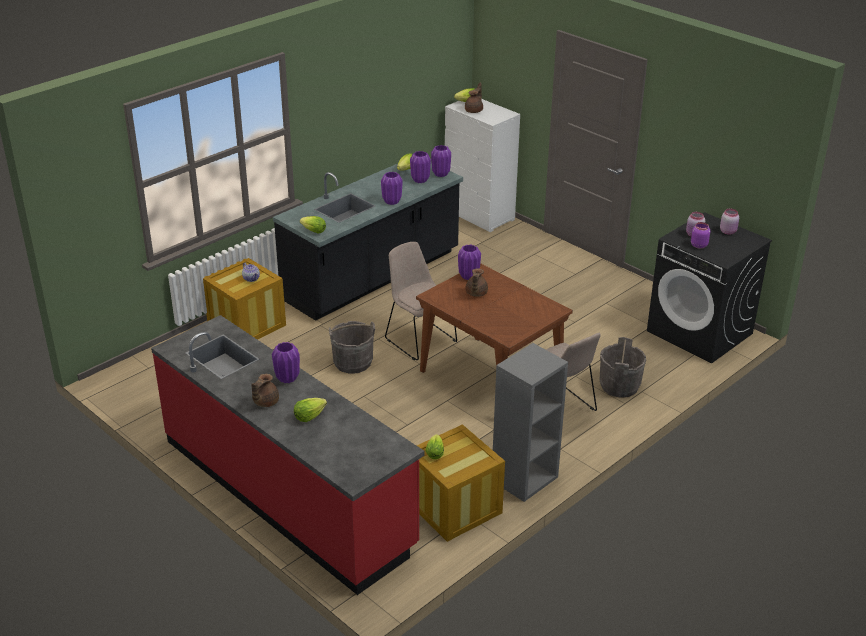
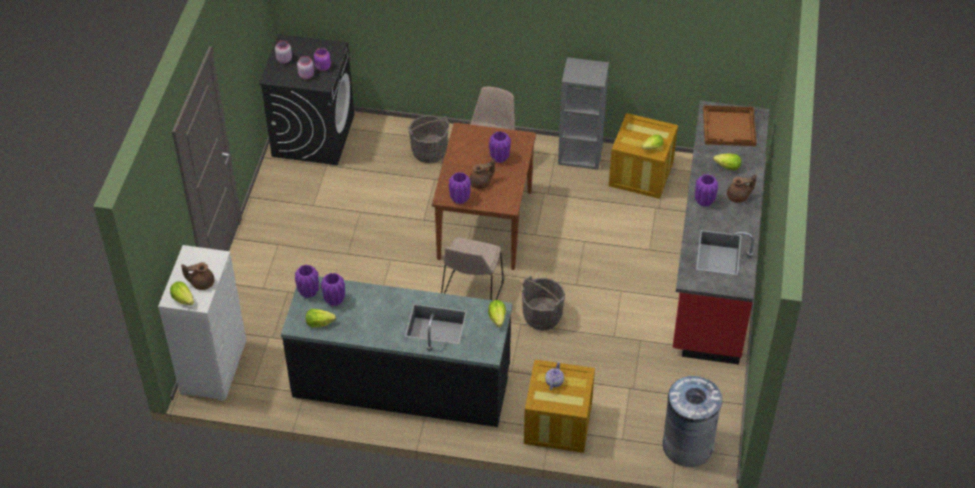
camera: 125 degrees left, 15 degrees up
purple vase [381,172,402,205] -> purple vase moved to [489,131,511,163]
none -> grey trash can [663,376,722,467]
none -> brown tray [703,105,757,146]

